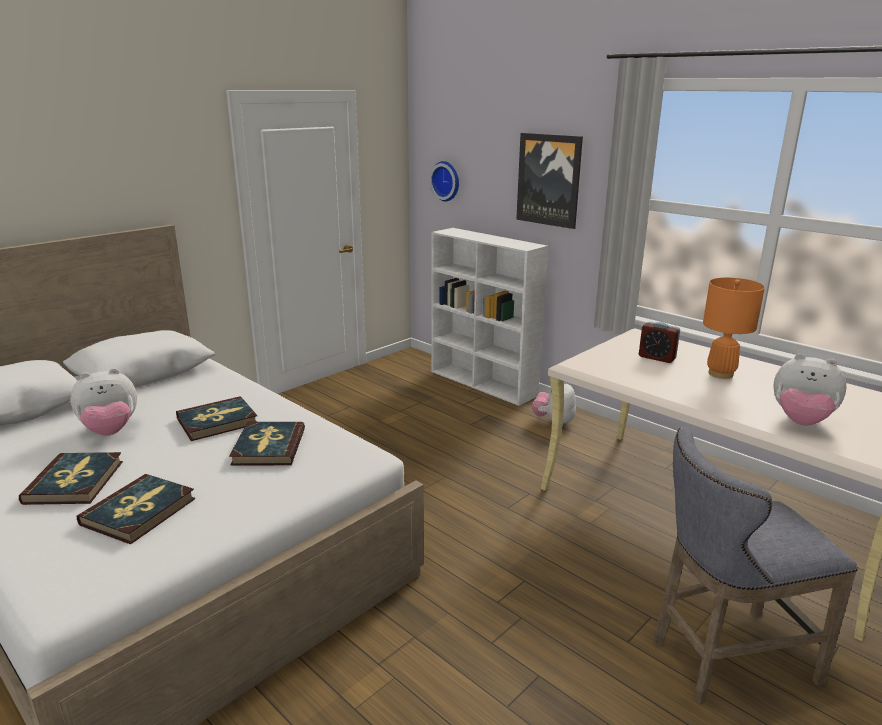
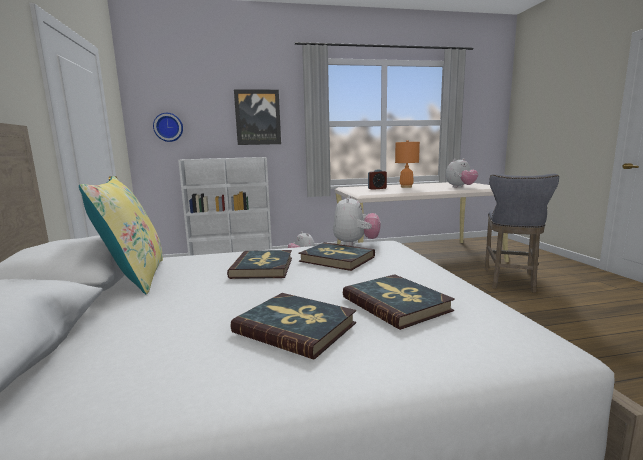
camera: 55 degrees left, 10 degrees down
plush toy [70,368,137,436] -> plush toy moved to [333,195,380,246]
none -> yellow pillow [79,176,163,294]

